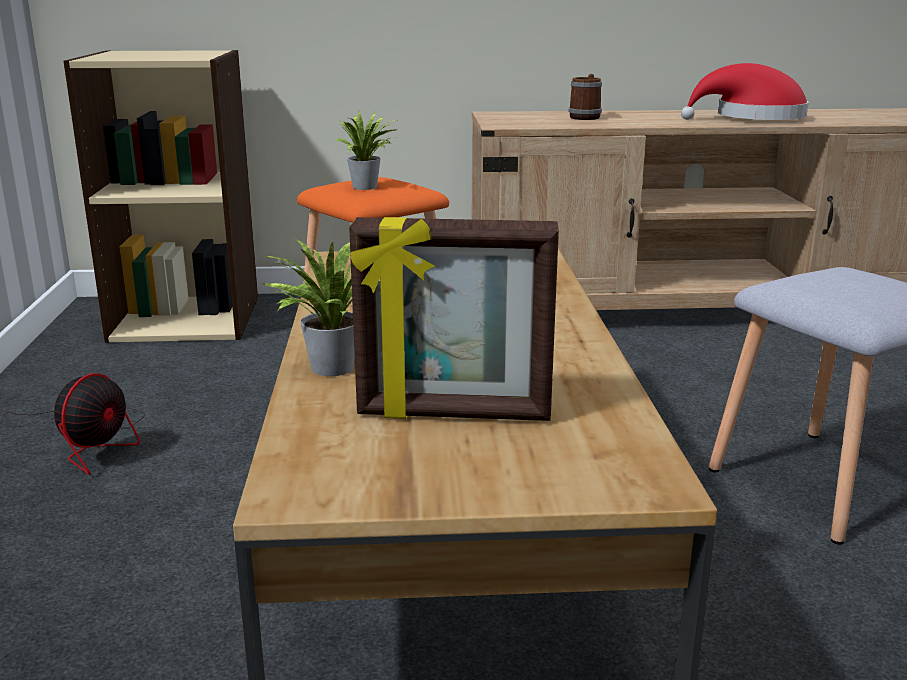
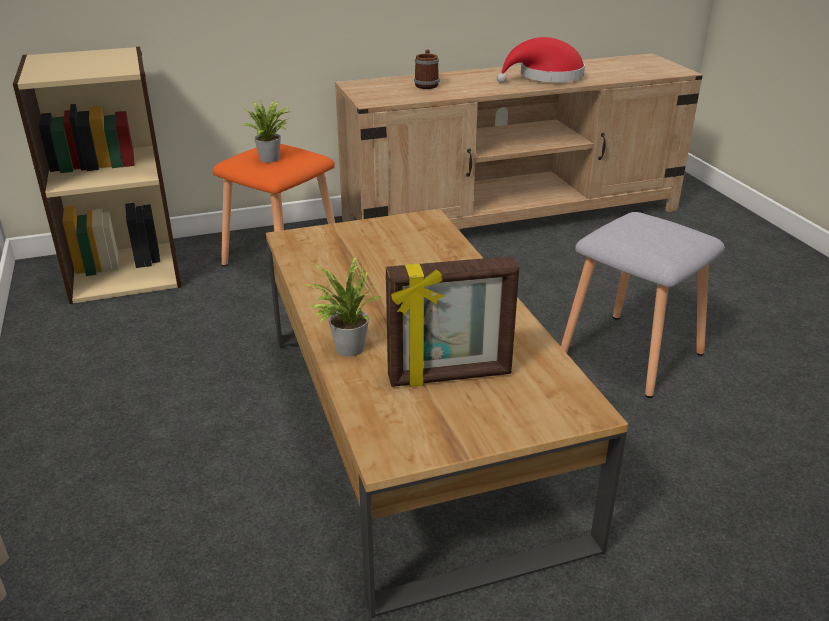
camera: 15 degrees left, 10 degrees up
fan [5,373,145,475] -> none

